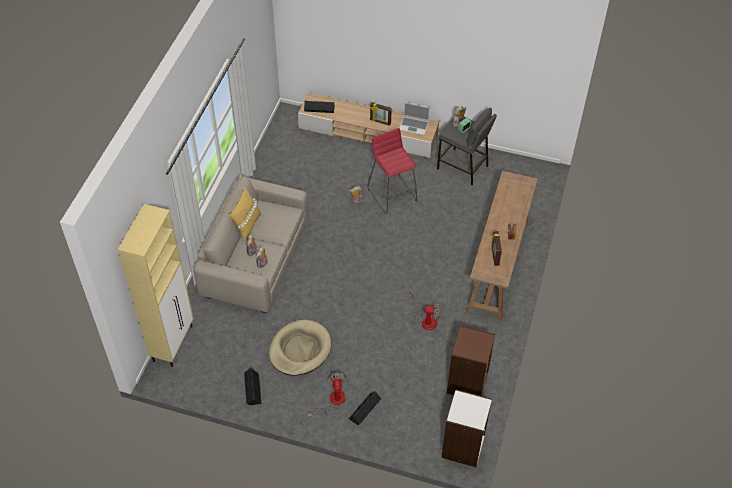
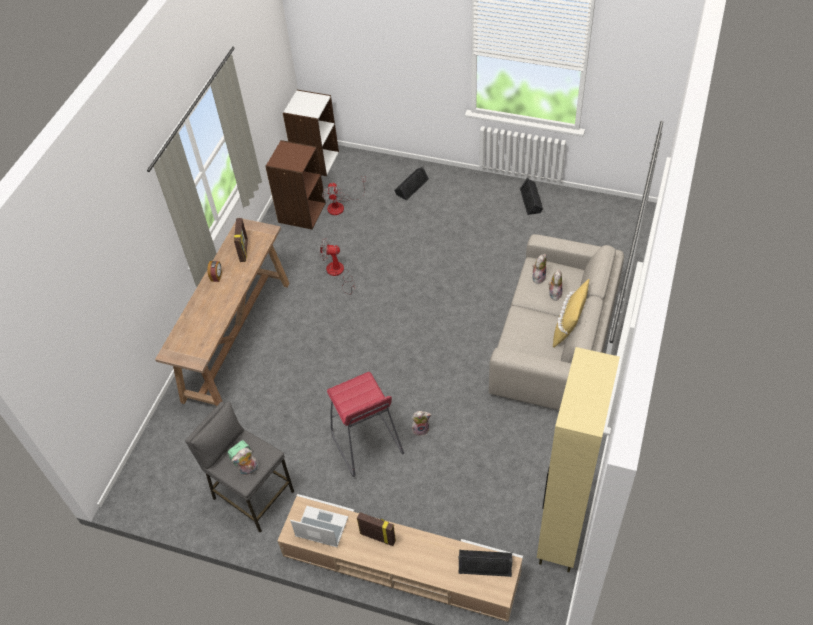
camera: 175 degrees left, 0 degrees up
beige cabinet [117,204,194,367] -> beige cabinet moved to [537,347,620,573]
beige dog bed [269,320,331,376] -> none
fan [308,373,347,417] -> fan moved to [322,177,366,215]

